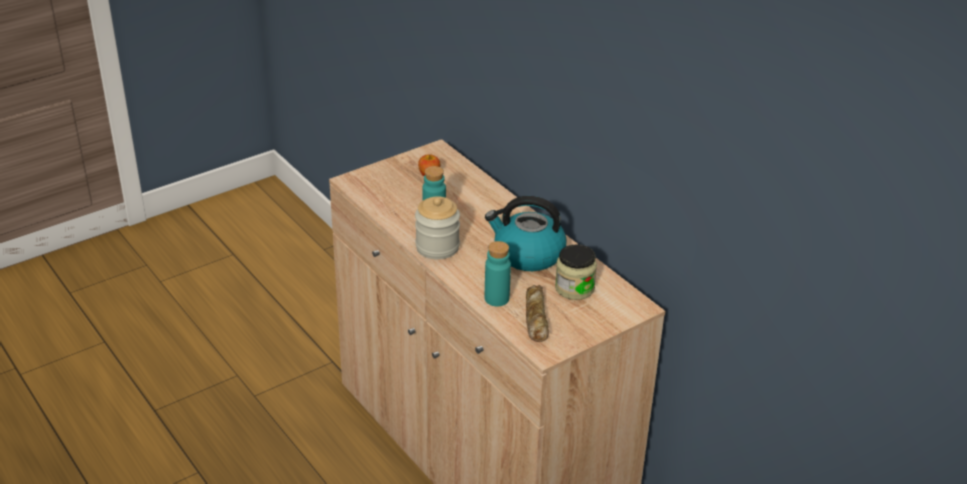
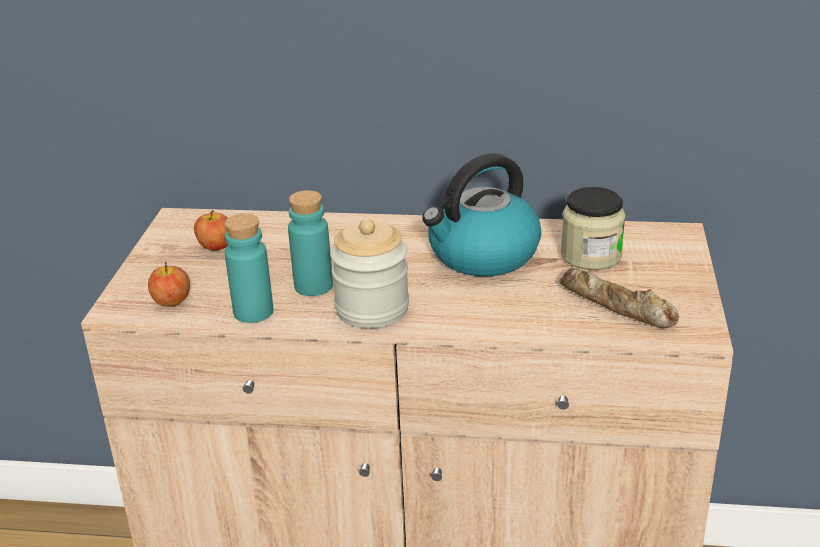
camera: 45 degrees left, 5 degrees down
turquoise bottle [485,241,511,306] -> turquoise bottle moved to [224,214,273,323]
none -> apple [148,261,190,307]

